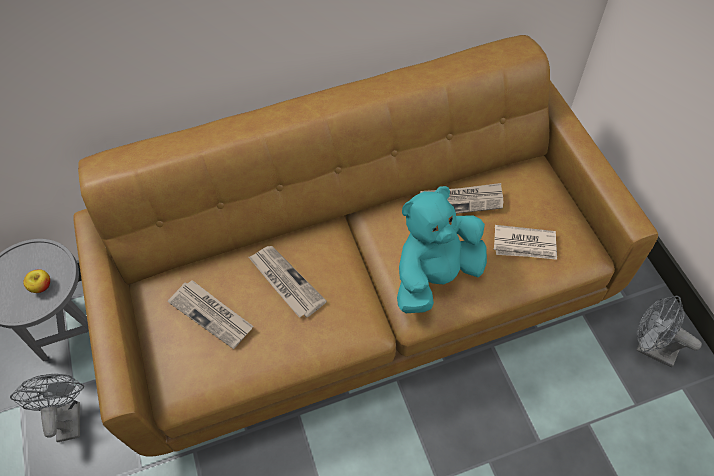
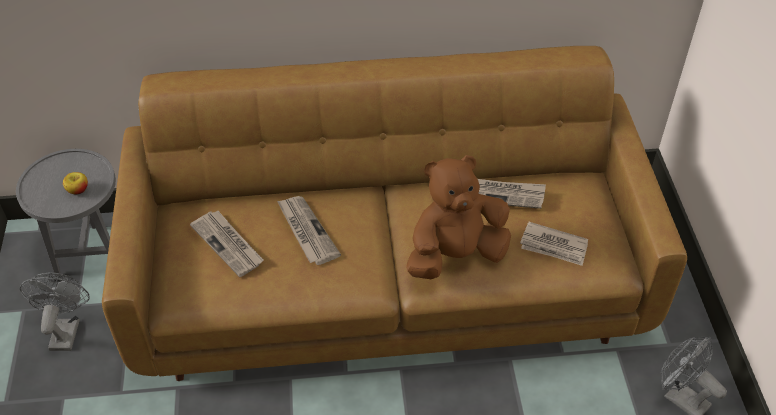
camera: 10 degrees right, 10 degrees down
turquoise plush toy [397,186,487,313] -> brown plush toy [406,155,511,279]

